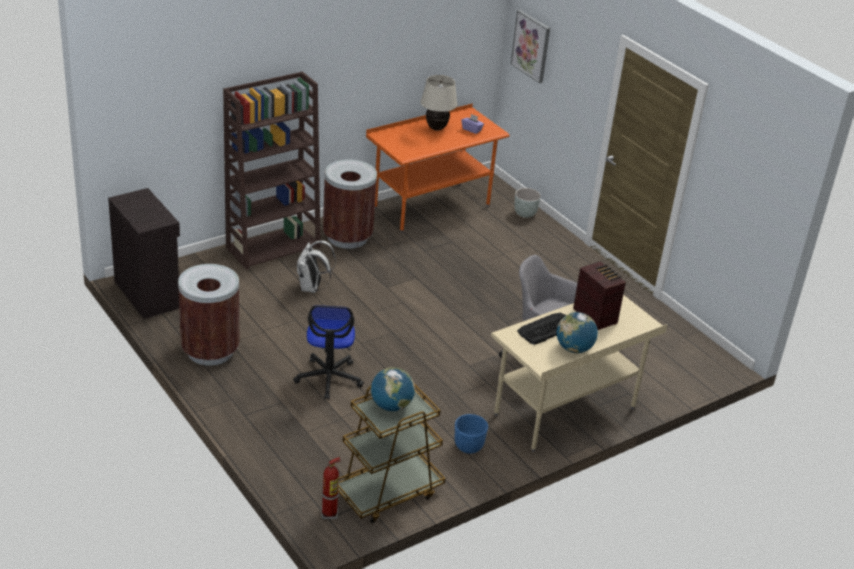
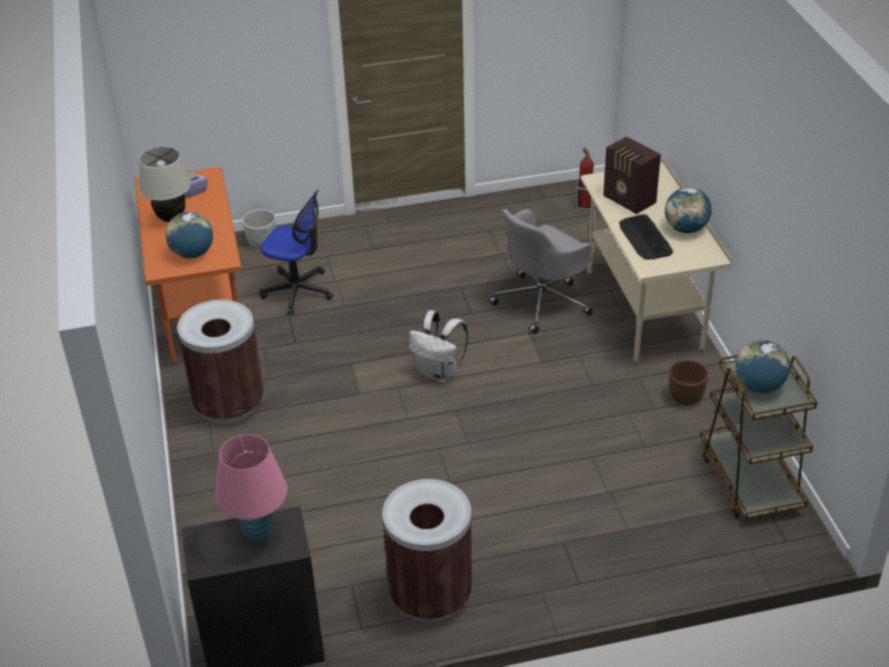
camera: 65 degrees left, 5 degrees up
brown bookcase [223,71,321,270] -> none
office chair [293,305,364,400] -> office chair moved to [259,190,333,315]
white backpack [297,240,336,293] -> white backpack moved to [409,310,468,383]
fire extinguisher [321,457,341,519] -> fire extinguisher moved to [576,148,594,211]
blue planter [455,414,488,454] -> brown planter [669,360,709,405]
picture [511,10,550,83] -> none
radio [573,261,626,330] -> radio turned 120 degrees counterclockwise [603,136,661,214]
none -> globe [166,212,213,259]
none -> pink table lamp [215,434,287,542]

